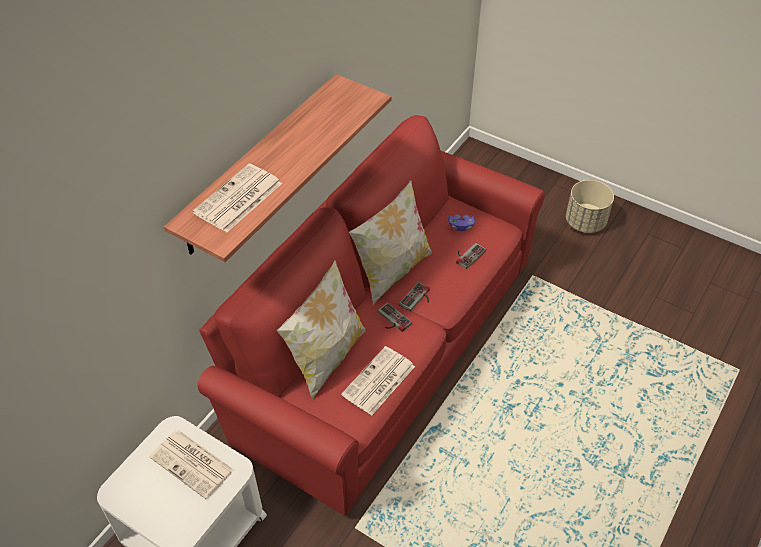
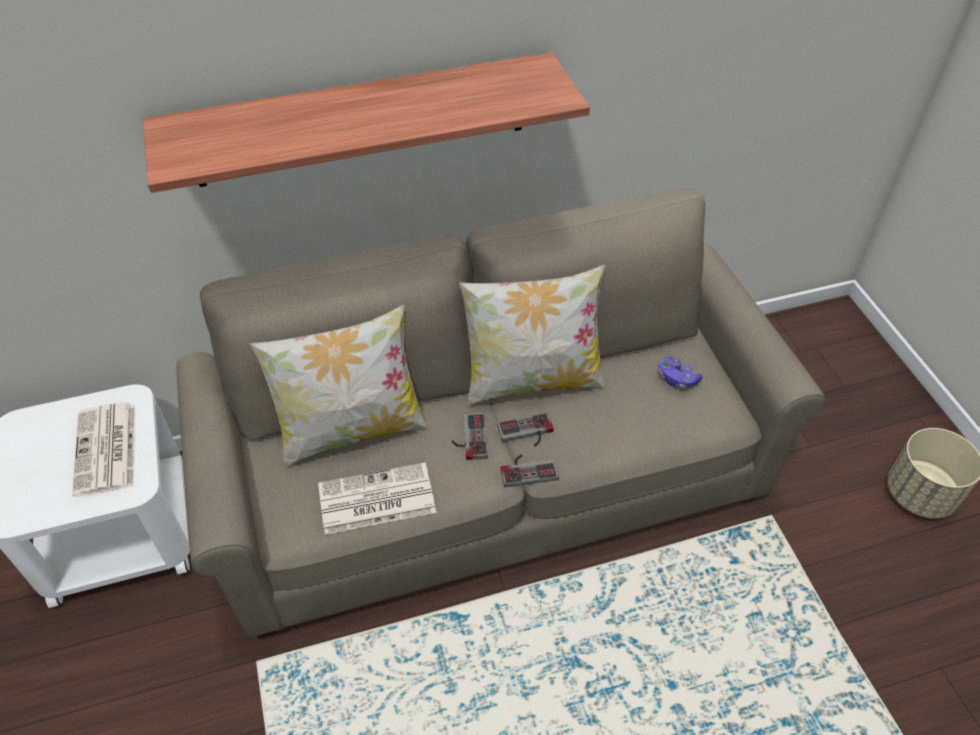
camera: 40 degrees right, 0 degrees up
newspaper [193,164,282,232] -> none
red sofa [197,115,545,516] -> beige sofa [176,188,825,637]
game controller [456,243,486,269] -> game controller moved to [500,454,559,487]

